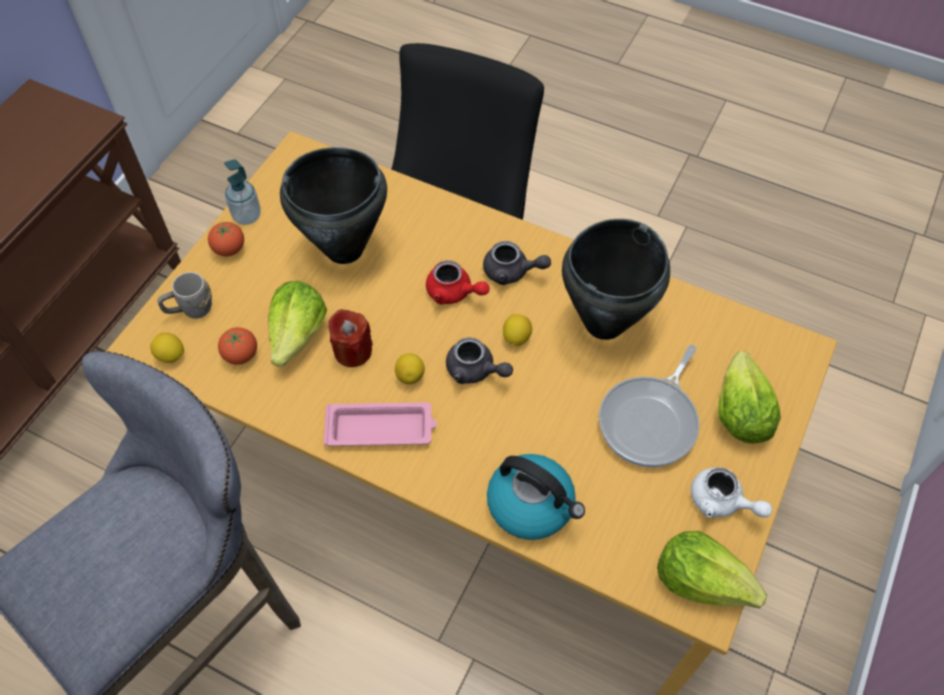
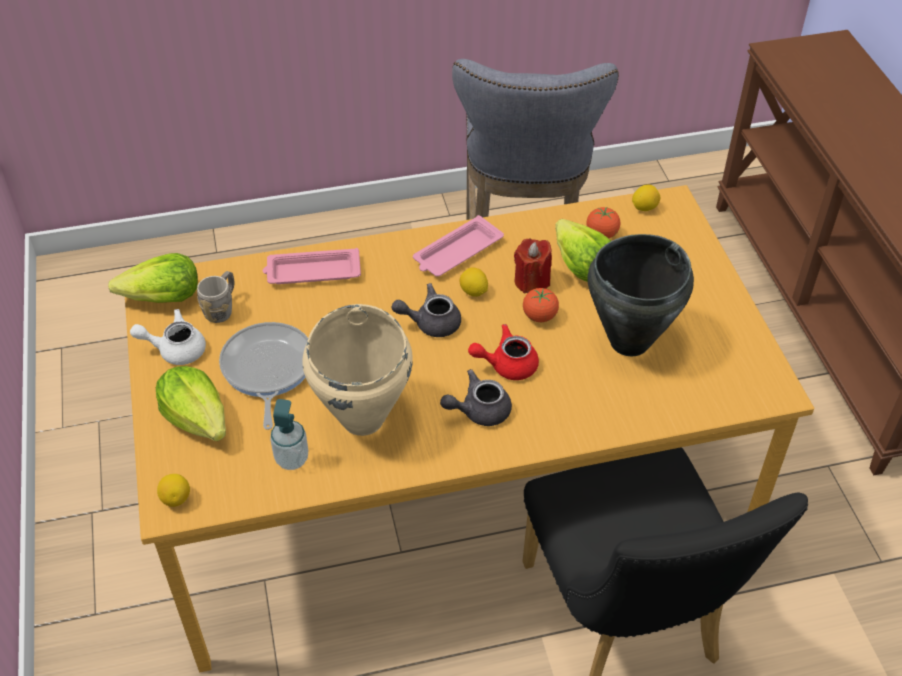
camera: 140 degrees right, 10 degrees down
grey mug [157,272,212,318] -> grey mug moved to [197,271,234,323]
tomato [208,222,244,256] -> tomato moved to [523,288,559,322]
soap dispenser [224,160,261,225] -> soap dispenser moved to [270,399,309,470]
kettle [487,454,585,540] -> pink tray [263,248,361,284]
lemon [503,314,532,346] -> lemon moved to [157,474,190,507]
black cooking pot [562,219,670,340] -> beige cooking pot [302,304,413,436]

